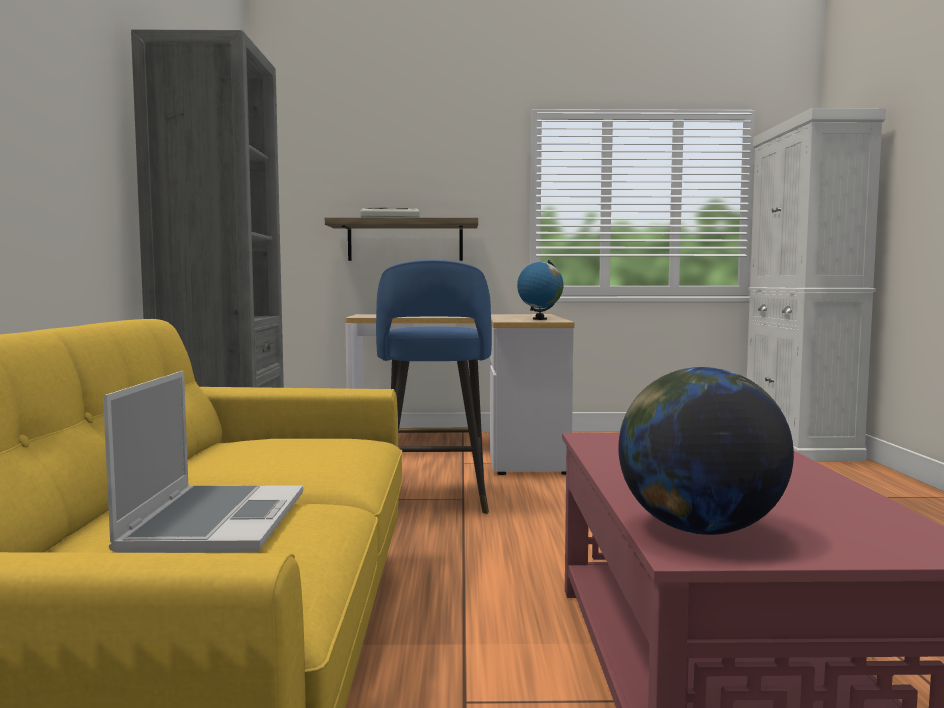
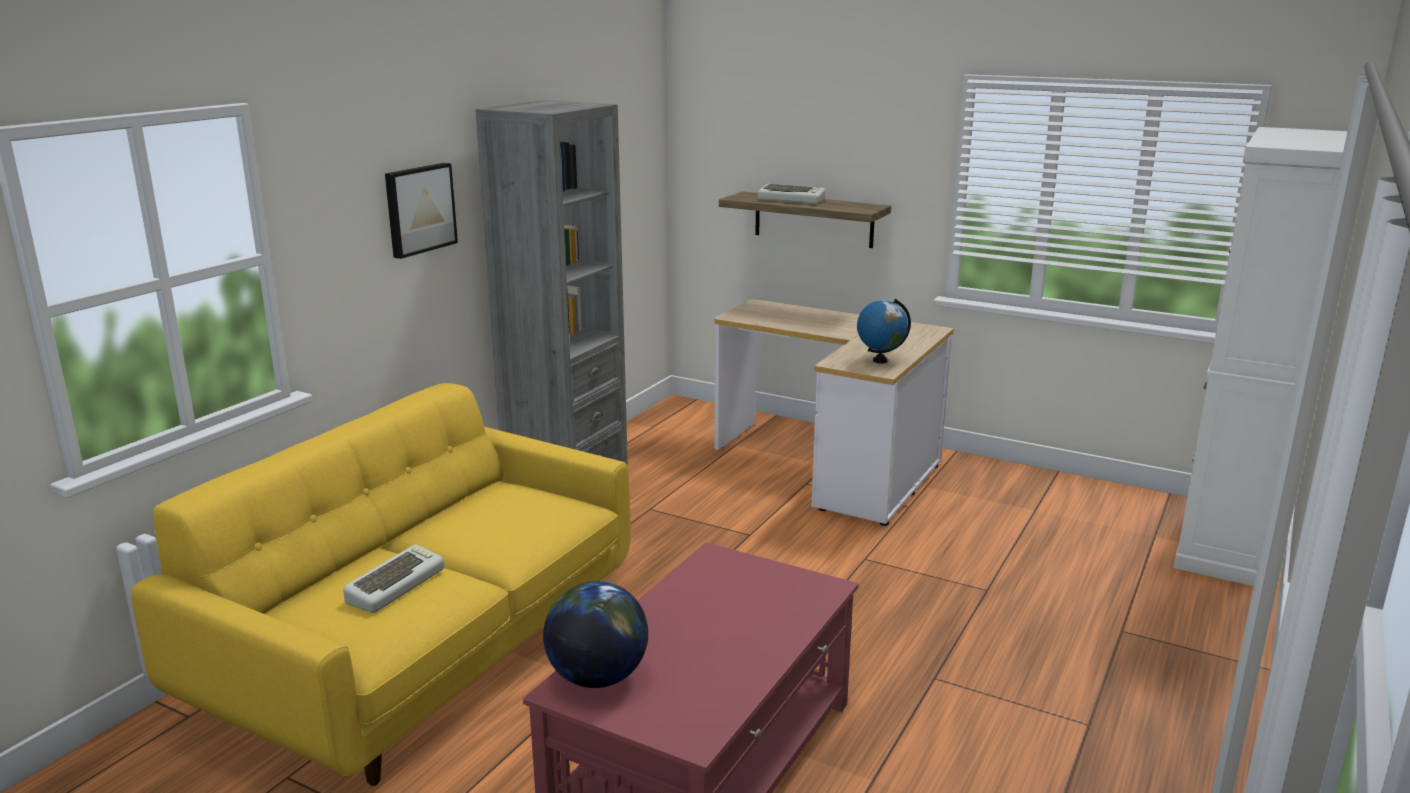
camera: 30 degrees right, 15 degrees up
laptop [103,371,303,553] -> keyboard [343,545,445,613]
blue stool [376,260,492,514] -> none
none -> picture [385,163,458,259]

